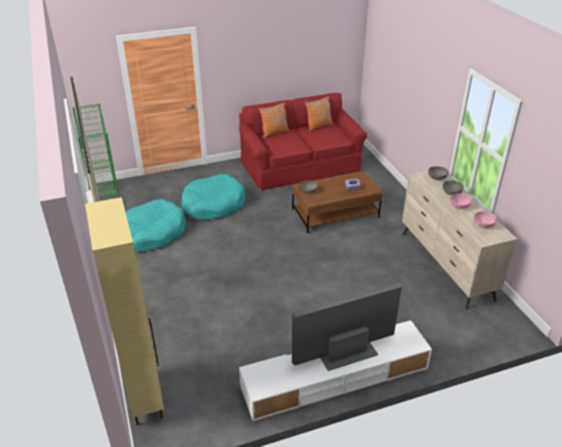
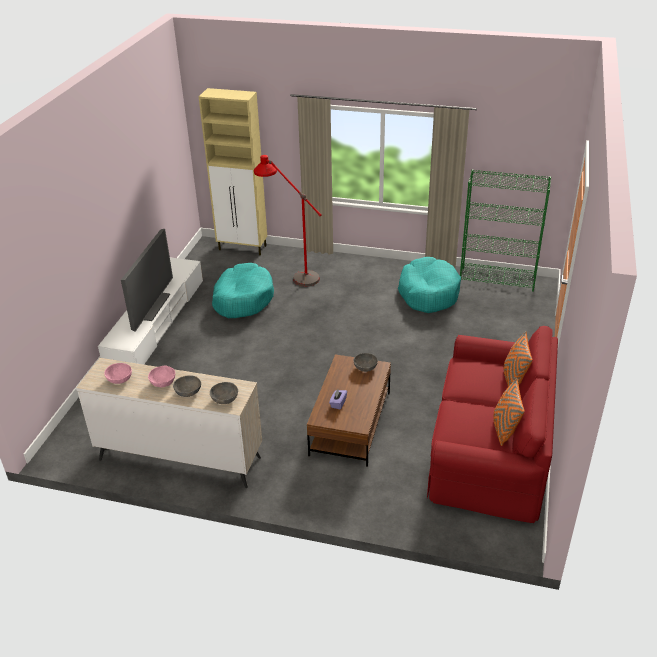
camera: 125 degrees right, 0 degrees up
turquoise dog bed [181,174,245,220] -> turquoise dog bed moved to [212,263,274,318]
none -> red floor lamp [254,155,322,286]

